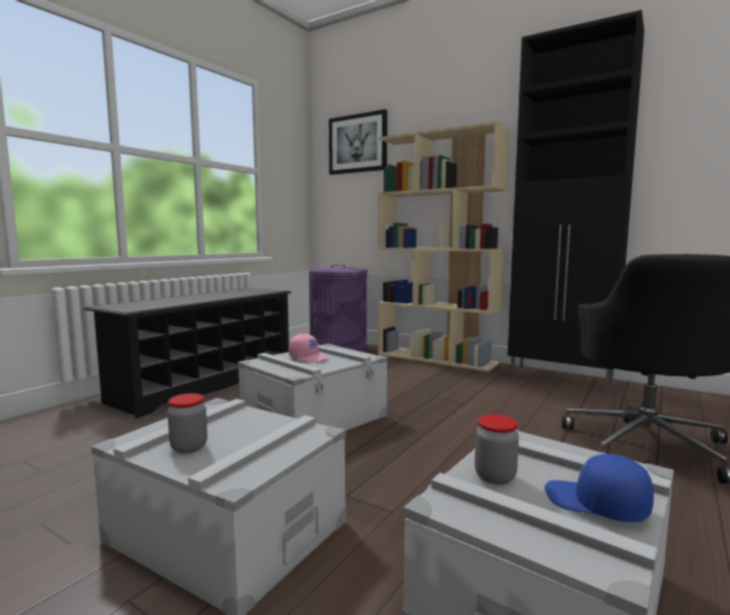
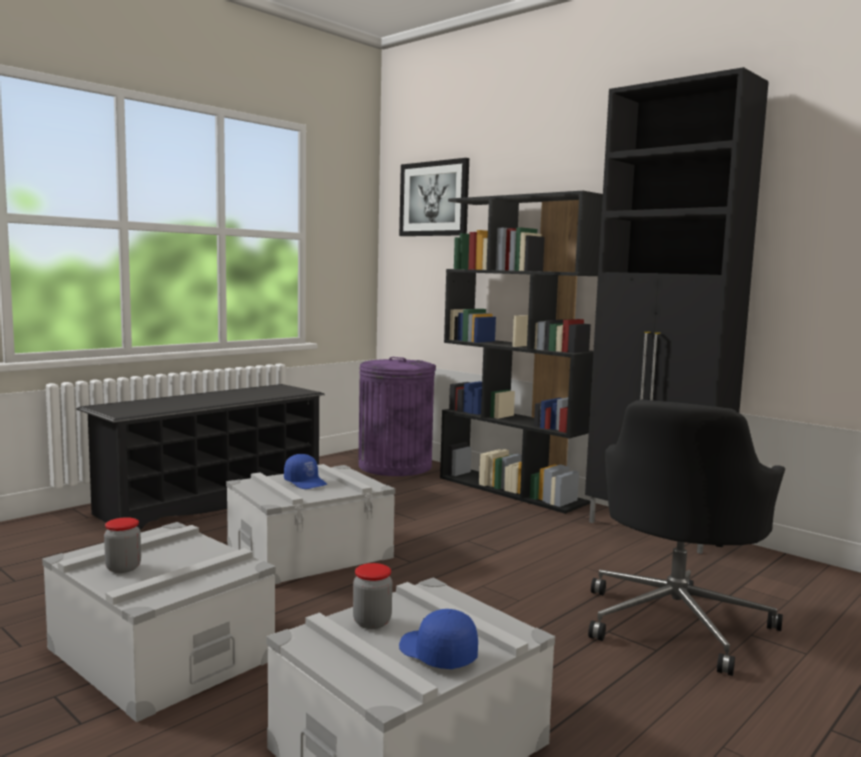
camera: 10 degrees right, 0 degrees up
pink cap [289,333,329,363] -> blue cap [284,454,327,489]
beige bookcase [378,121,509,372] -> black bookcase [440,191,603,514]

